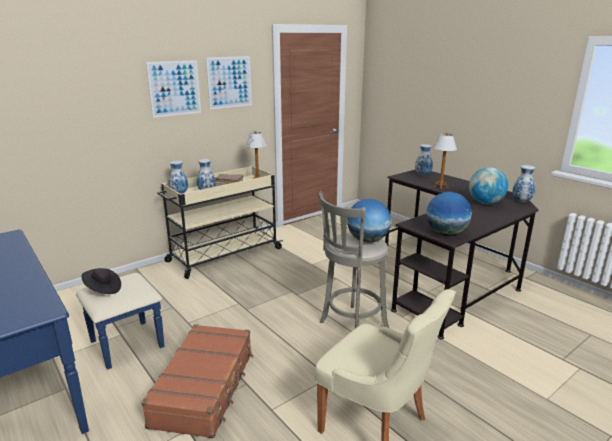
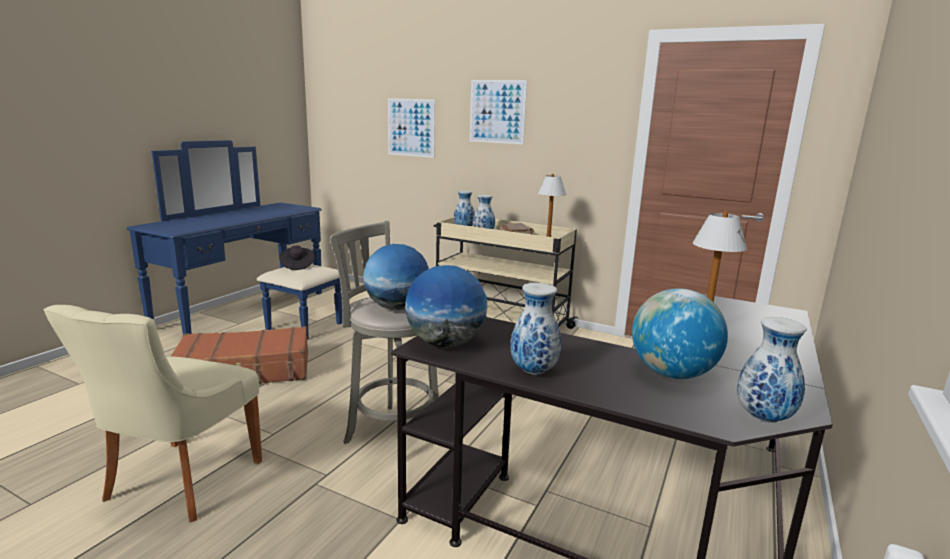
camera: 65 degrees right, 5 degrees down
picture [206,56,252,109] -> picture moved to [388,98,435,158]
vase [415,144,433,176] -> vase moved to [510,283,562,375]

